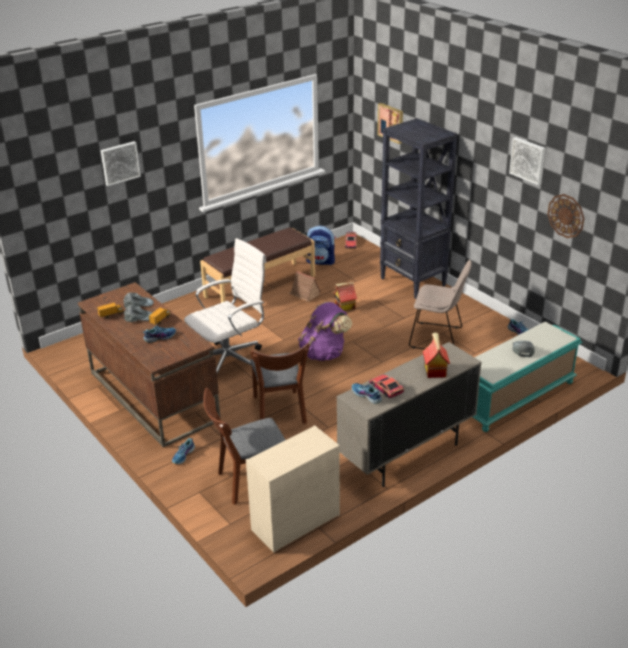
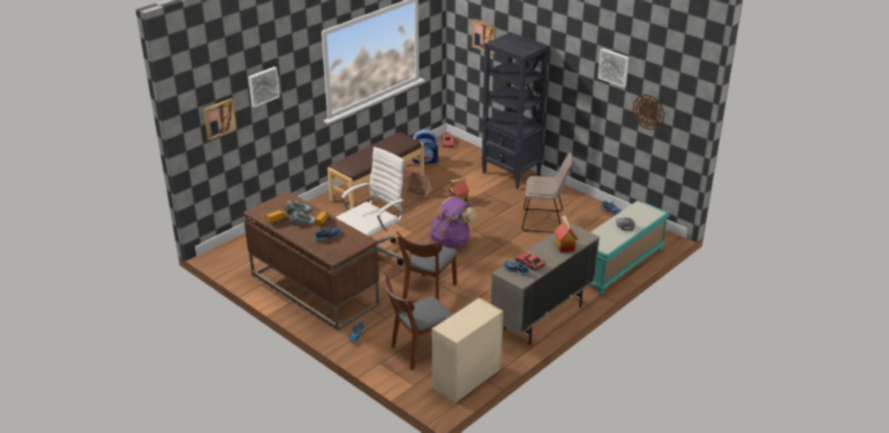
camera: 10 degrees left, 0 degrees up
brown chair [250,343,310,424] -> brown chair turned 45 degrees clockwise [396,231,457,300]
none -> picture [203,98,237,140]

